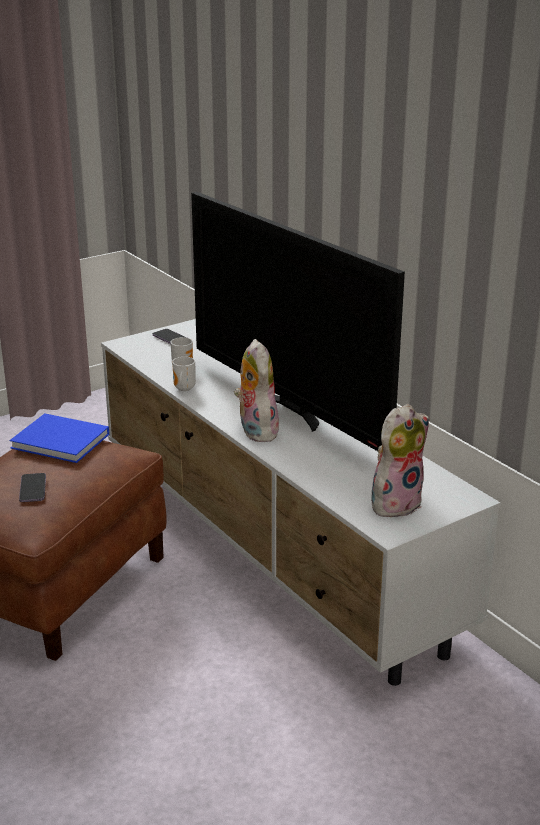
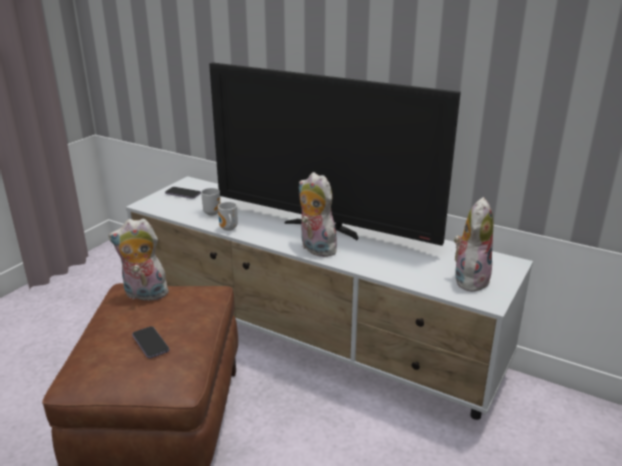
camera: 25 degrees left, 0 degrees up
blue book [10,413,109,463] -> plush toy [109,219,173,301]

